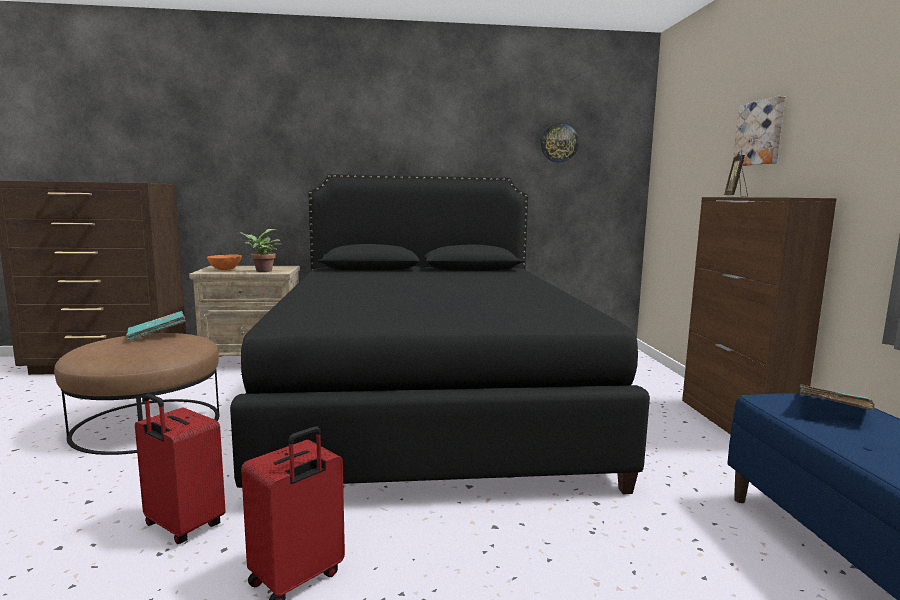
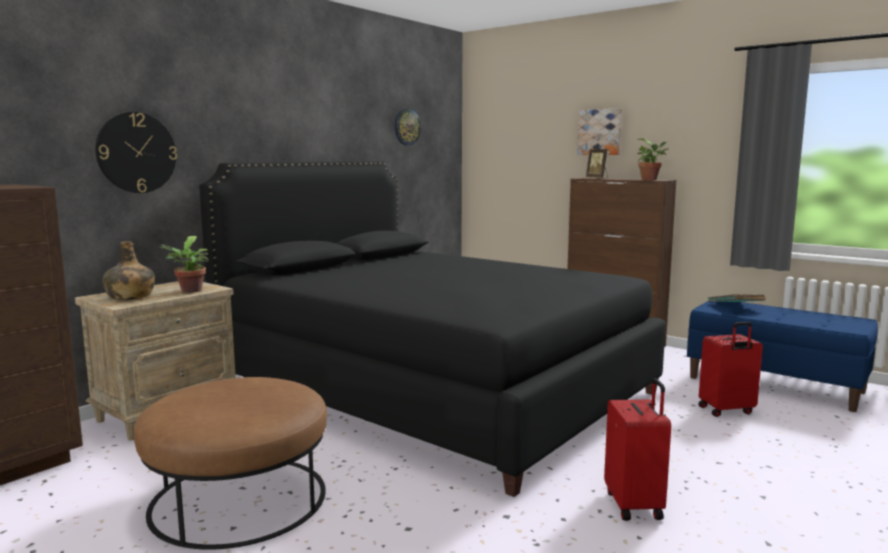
camera: 45 degrees left, 0 degrees up
turquoise book [126,311,186,341] -> none
red suitcase [135,394,226,544] -> red suitcase moved to [698,322,763,417]
orange bowl [207,254,242,270] -> green bottle [102,241,155,300]
none -> wall clock [95,112,177,193]
none -> potted plant [637,138,669,180]

